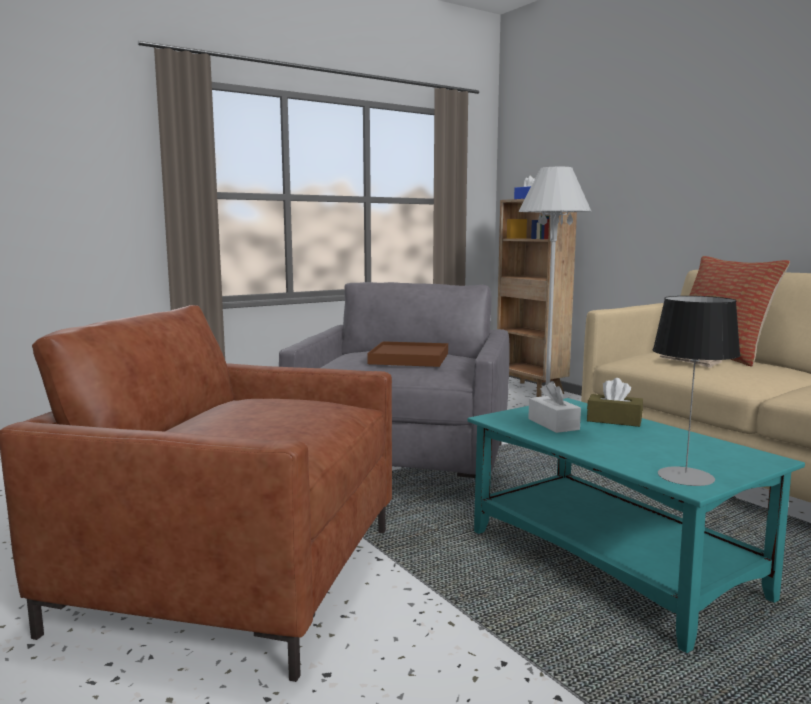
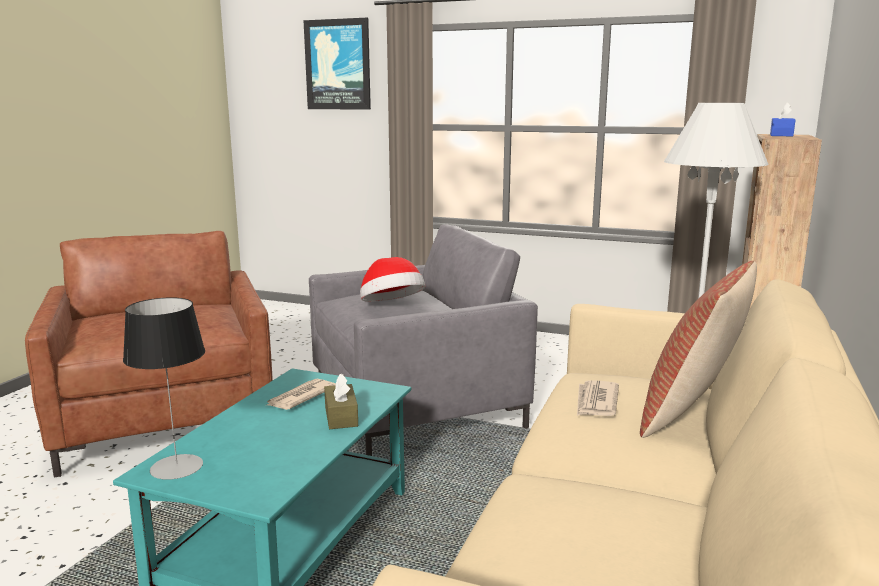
camera: 55 degrees right, 5 degrees up
brown tray [367,341,448,367] -> hat [360,257,425,302]
white tissue box [528,381,581,433] -> newspaper [267,379,336,410]
none -> picture [303,18,371,110]

